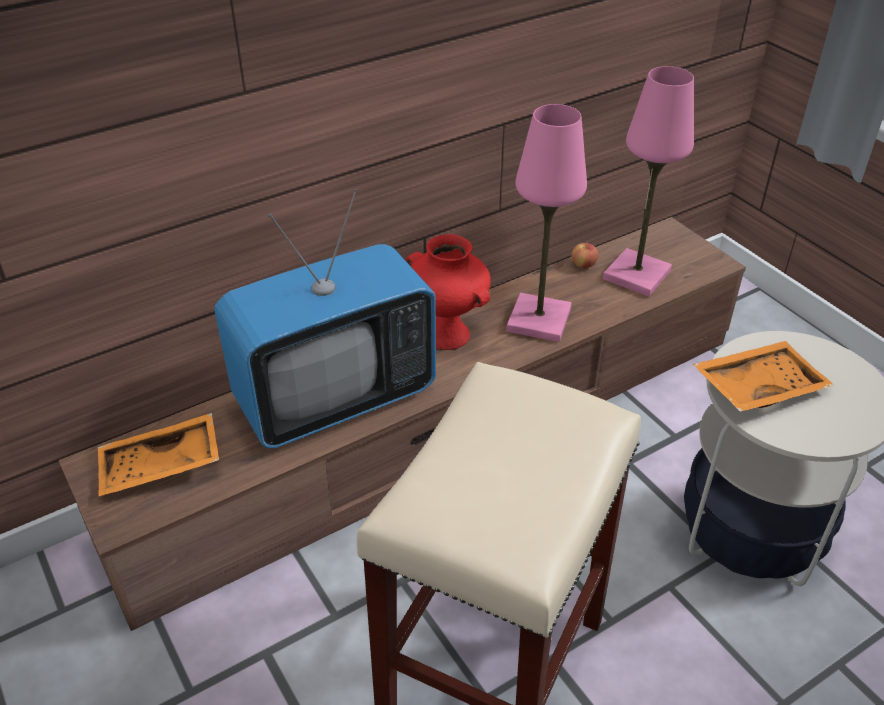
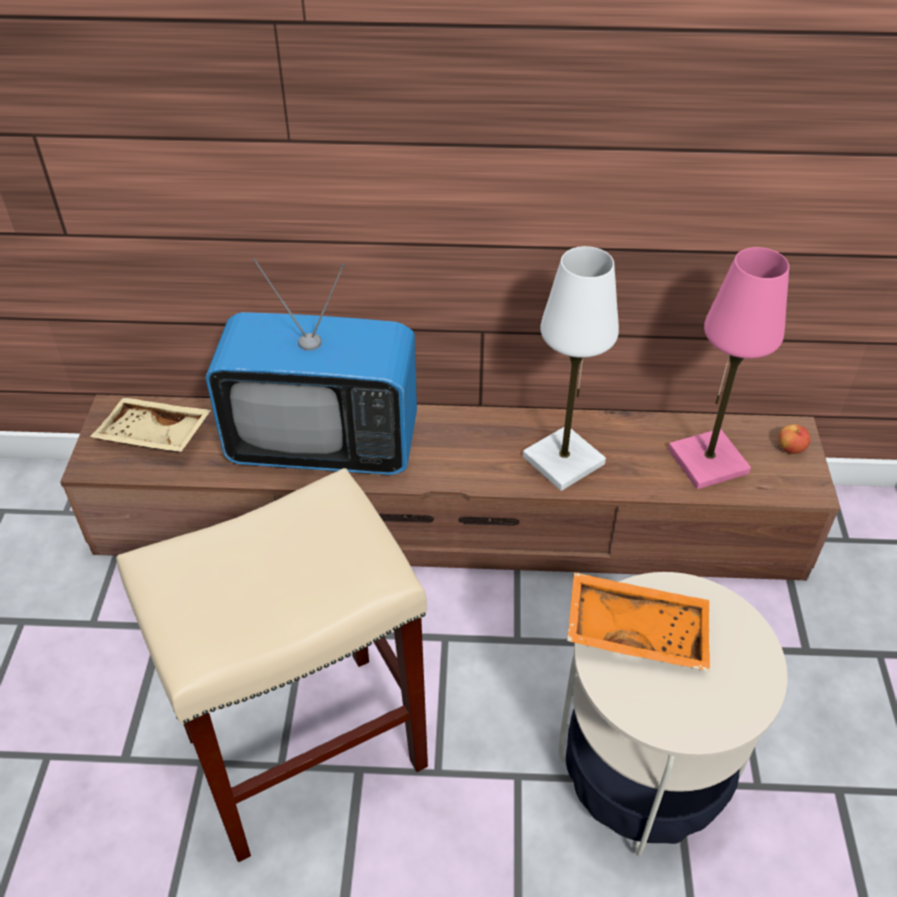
camera: 35 degrees right, 5 degrees up
orange tray [98,413,219,497] -> beige tray [90,398,211,452]
red vase [405,234,491,350] -> none
pink table lamp [506,104,587,342] -> white table lamp [523,246,619,491]
apple [572,242,598,268] -> apple moved to [778,424,811,454]

